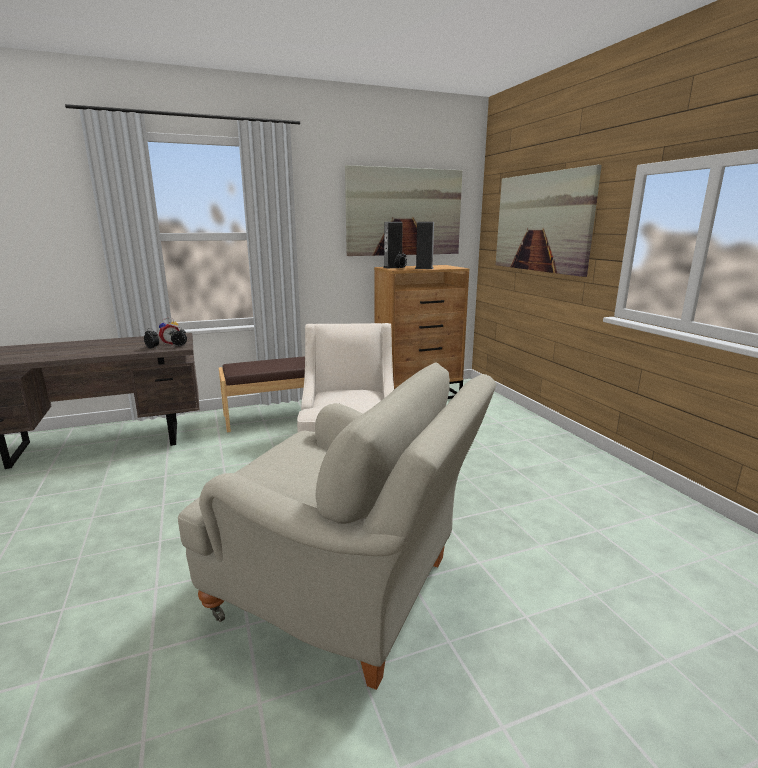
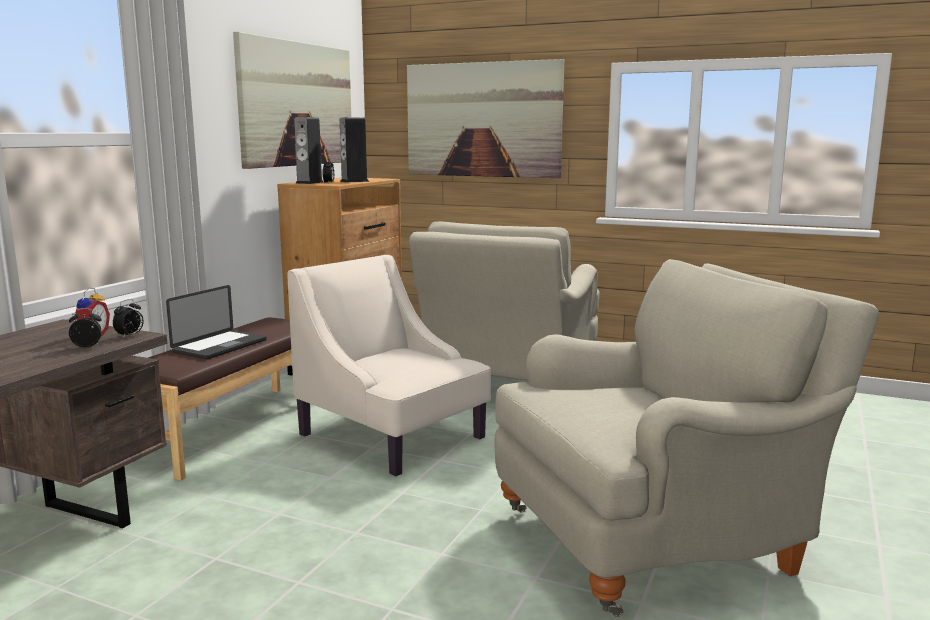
camera: 45 degrees left, 5 degrees down
none -> laptop [166,285,267,359]
none -> beige armchair [409,222,600,381]

